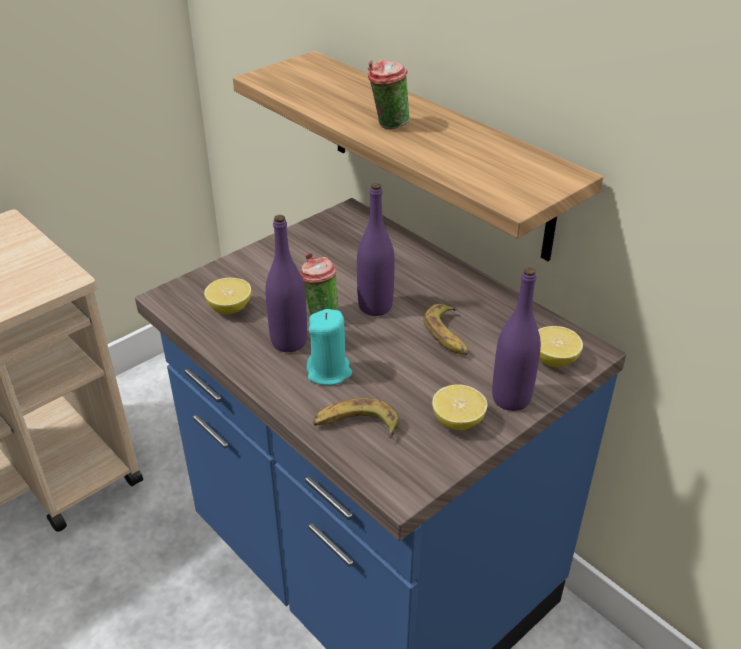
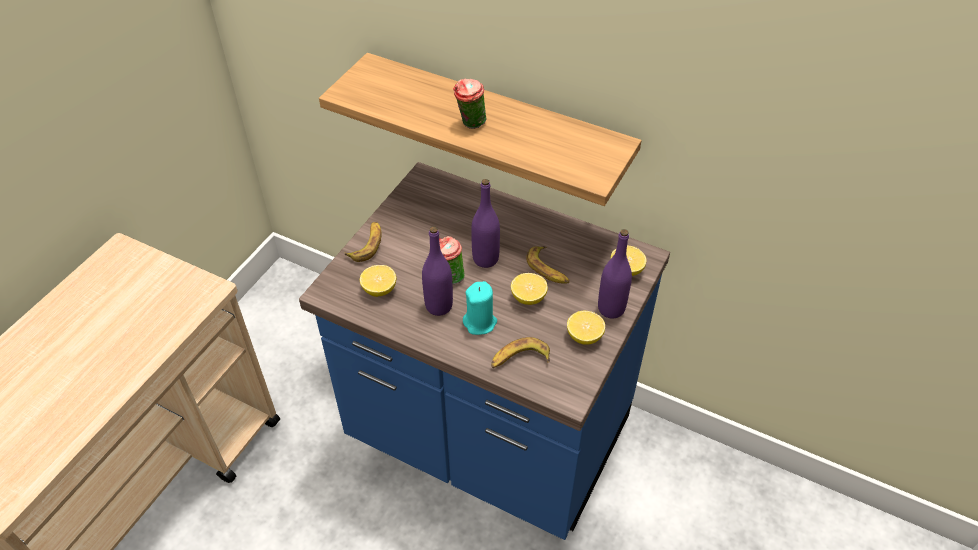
camera: 20 degrees left, 10 degrees up
none -> banana [345,222,381,262]
none -> lemon [511,273,548,305]

